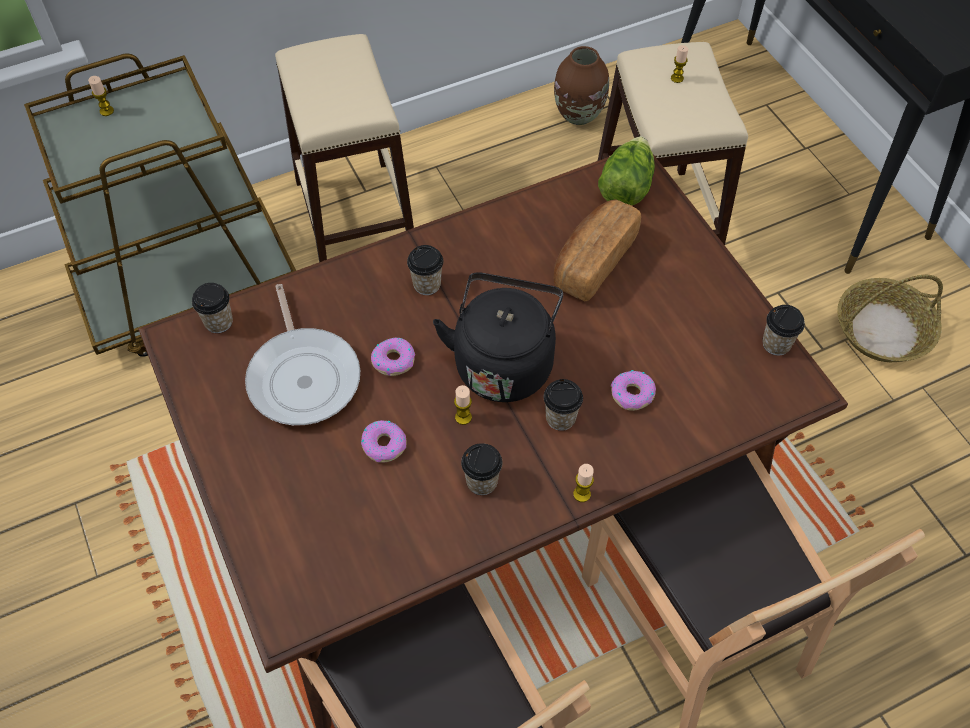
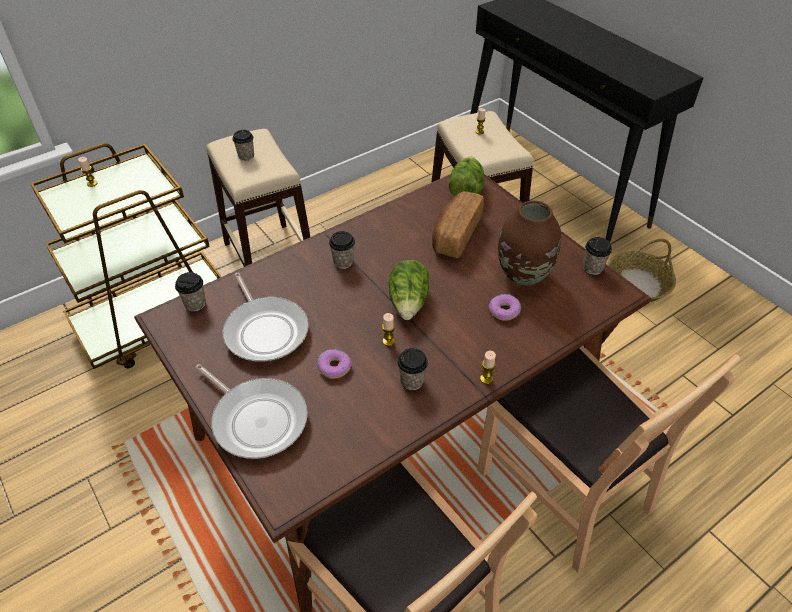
camera: 10 degrees left, 10 degrees down
donut [371,338,415,376] -> none
black kettle [433,272,563,402] -> lettuce [389,260,429,320]
cup [544,379,583,431] -> cup moved to [233,130,254,161]
brown vase [554,46,609,125] -> brown vase moved to [498,201,561,286]
none -> frying pan [195,364,308,459]

